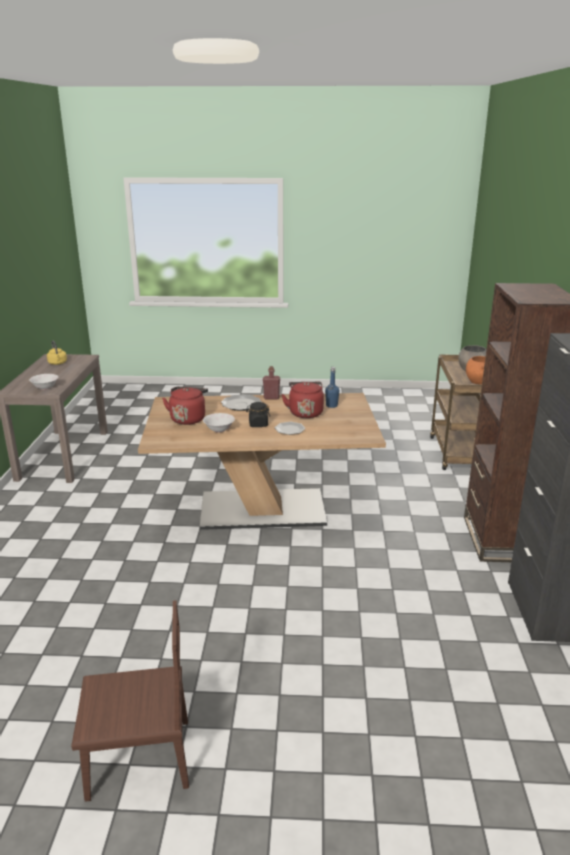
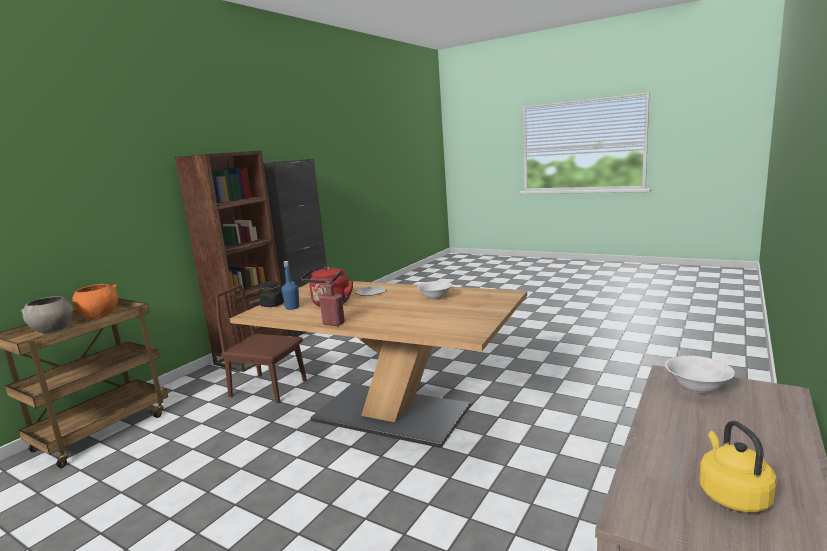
camera: 150 degrees left, 10 degrees down
brown chair [71,601,189,802] -> brown chair moved to [215,284,307,403]
red kettle [162,386,208,425] -> none
plate [221,394,261,411] -> none
black jar [246,402,270,427] -> black jar moved to [259,281,284,307]

